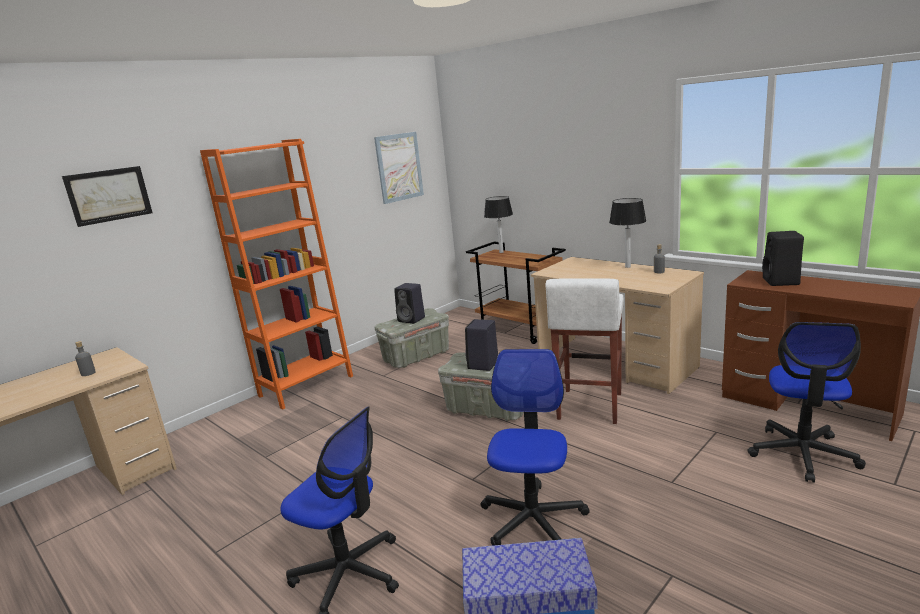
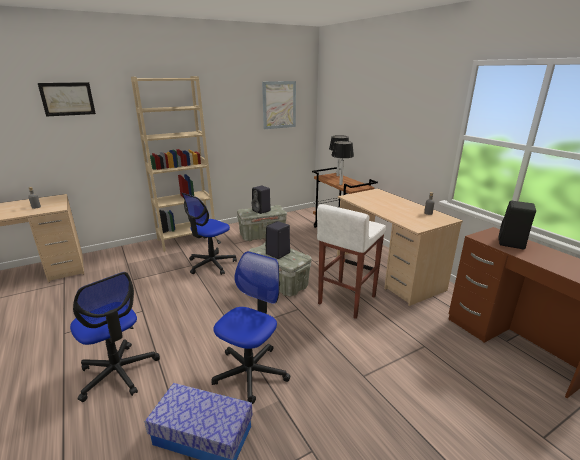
camera: 15 degrees right, 5 degrees up
orange bookcase [200,139,353,409] -> beige bookcase [131,76,217,252]
table lamp [609,198,646,268] -> table lamp moved to [331,141,354,185]
office chair [747,322,866,483] -> office chair moved to [182,193,237,275]

